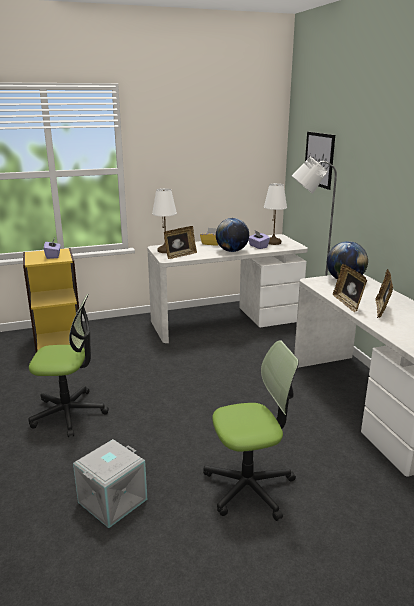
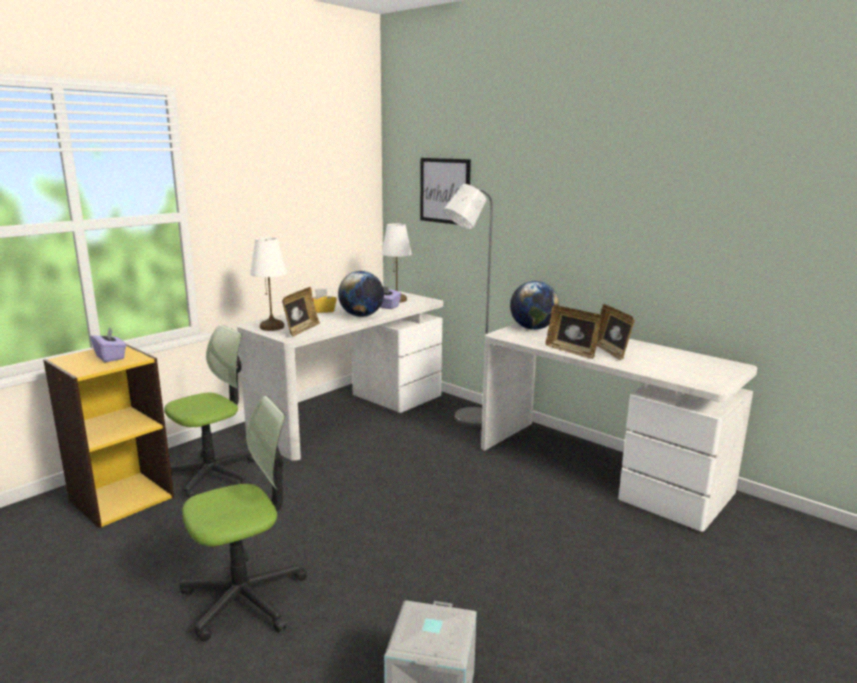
camera: 30 degrees left, 5 degrees down
office chair [203,340,299,521] -> office chair moved to [164,325,255,498]

